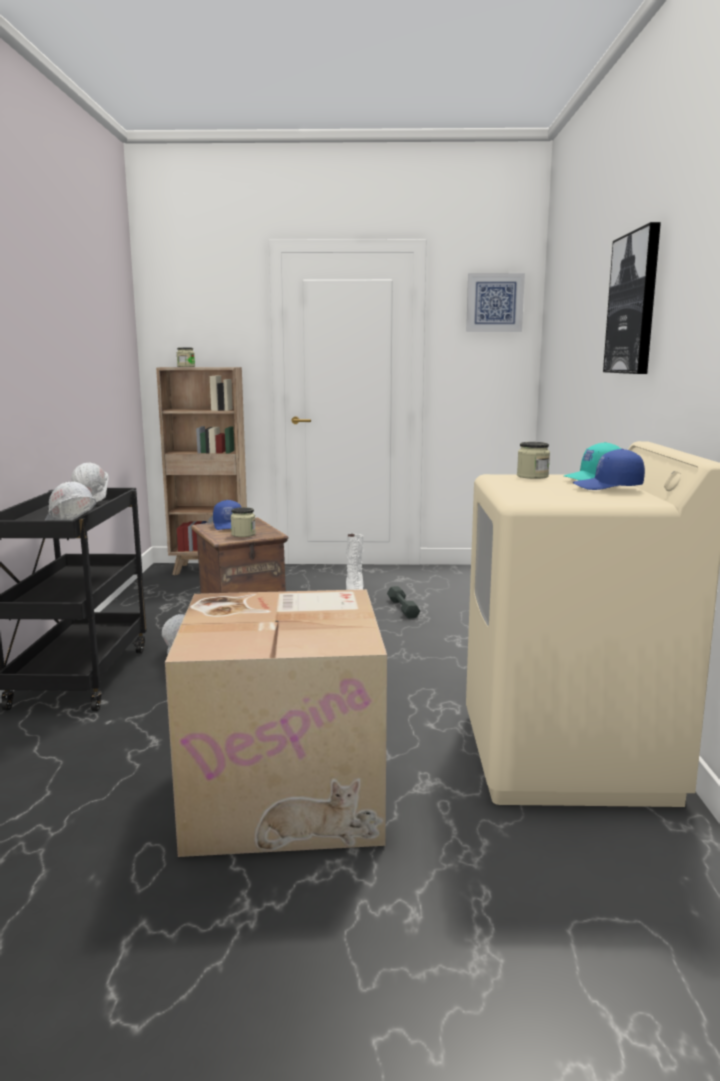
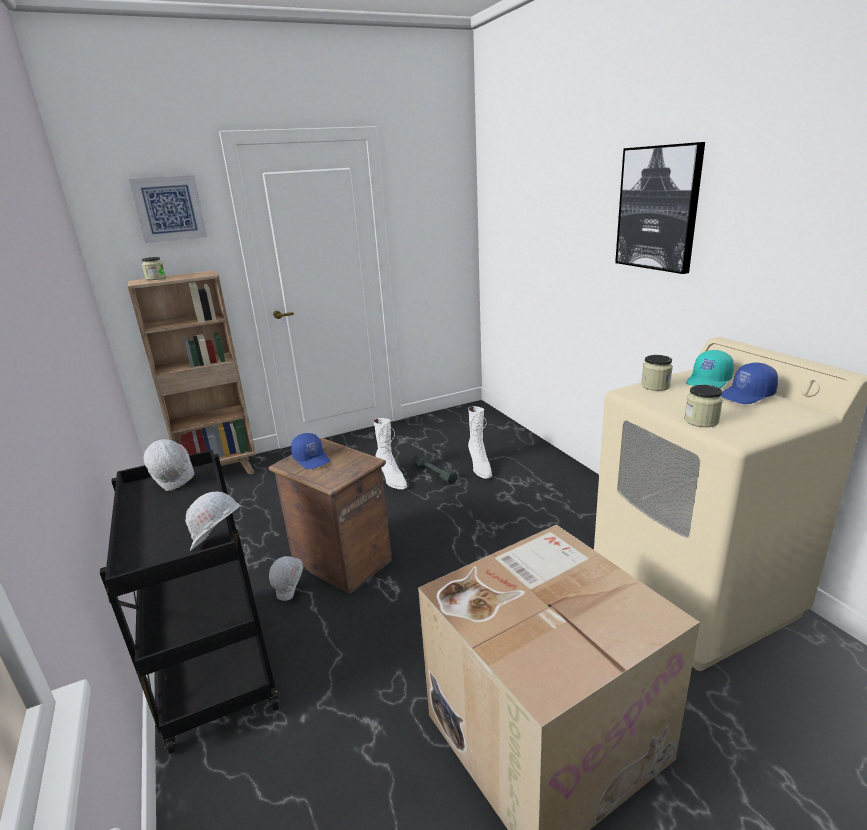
camera: 25 degrees left, 10 degrees up
jar [231,507,256,537] -> jar moved to [684,385,723,427]
picture [466,273,525,332] -> picture moved to [129,175,207,243]
none -> white boot [468,406,492,479]

